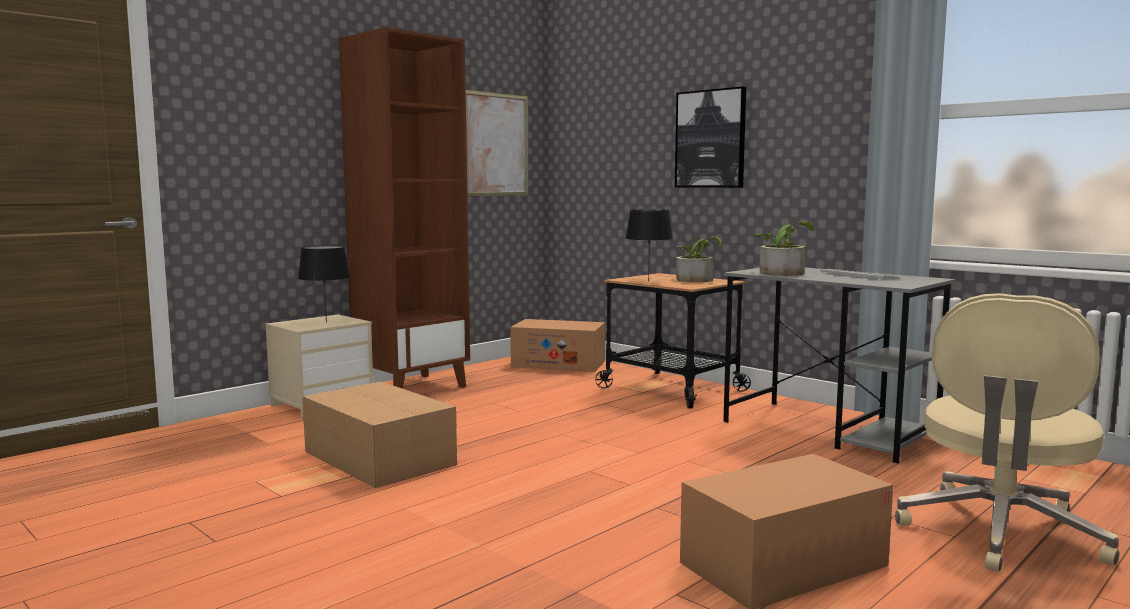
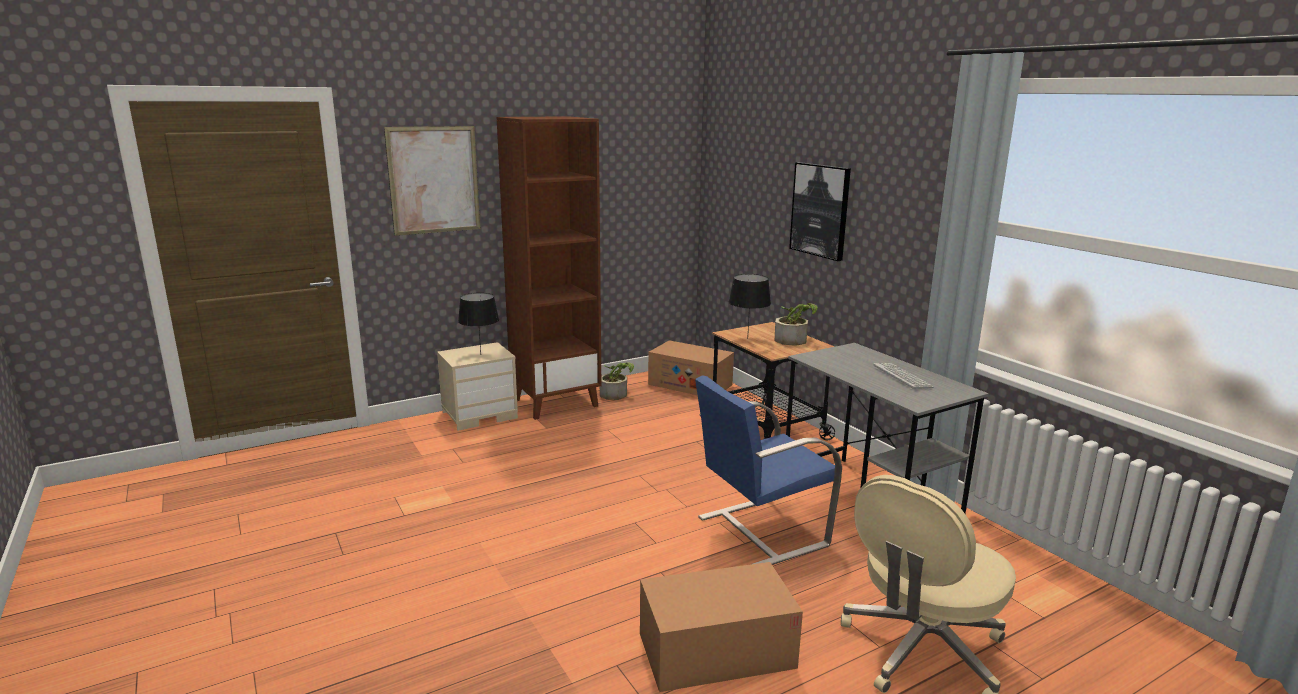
camera: 15 degrees right, 10 degrees up
cardboard box [303,382,457,488] -> none
picture [466,90,529,196] -> picture moved to [384,126,480,236]
potted plant [755,221,815,276] -> potted plant moved to [600,362,634,400]
none -> blue chair [695,375,842,565]

